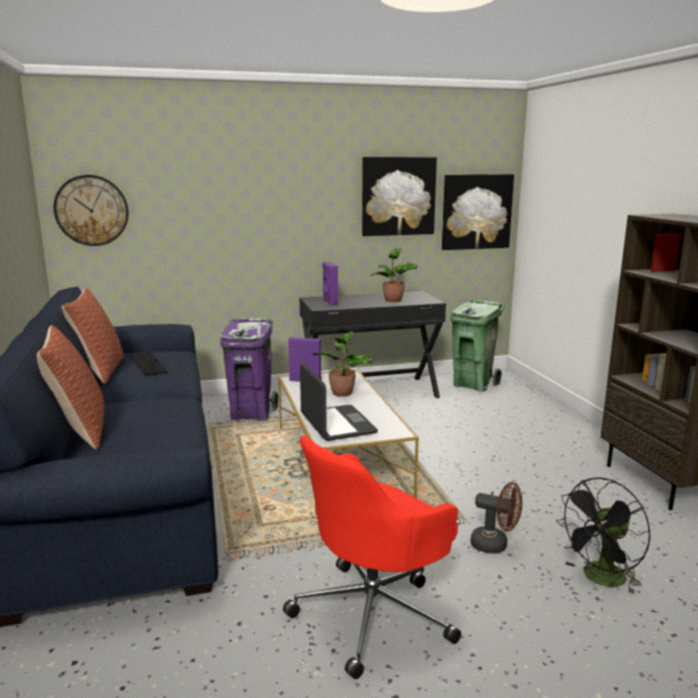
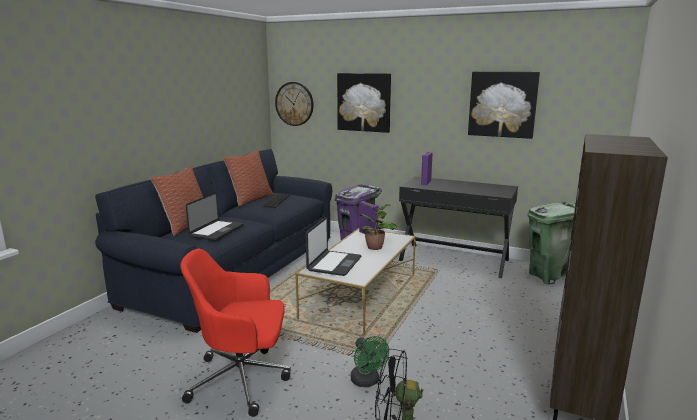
camera: 40 degrees right, 0 degrees up
potted plant [370,248,417,302] -> none
picture [442,174,514,250] -> picture moved to [337,73,391,133]
brown fan [470,482,522,554] -> green fan [351,336,389,387]
none -> laptop [186,192,244,241]

